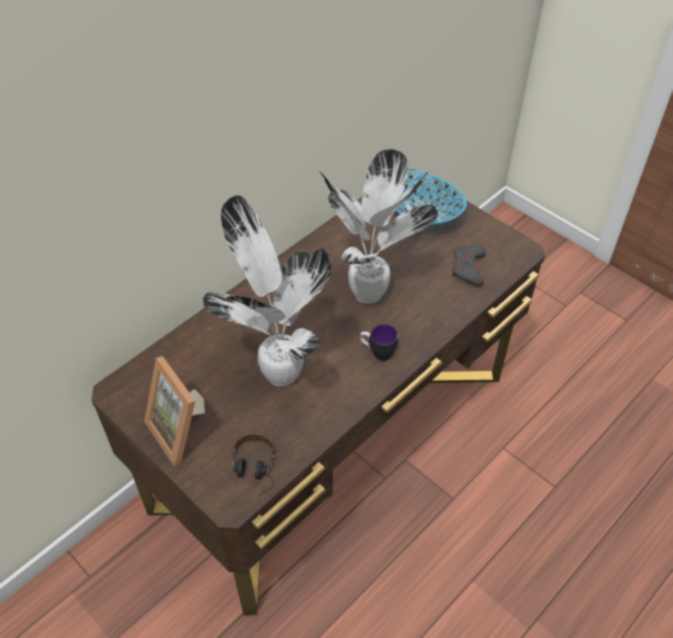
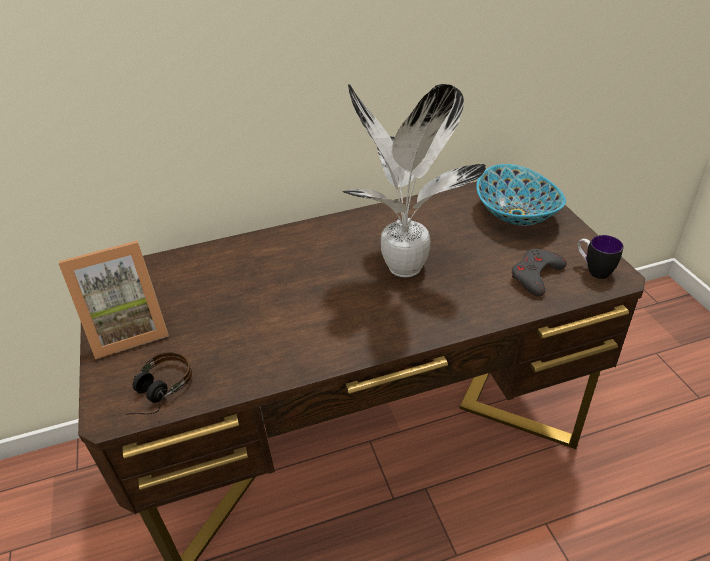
camera: 30 degrees right, 10 degrees down
picture frame [144,356,205,467] -> picture frame turned 105 degrees counterclockwise [59,240,169,359]
potted plant [203,195,331,386] -> none
mug [360,324,398,361] -> mug moved to [577,235,623,279]

